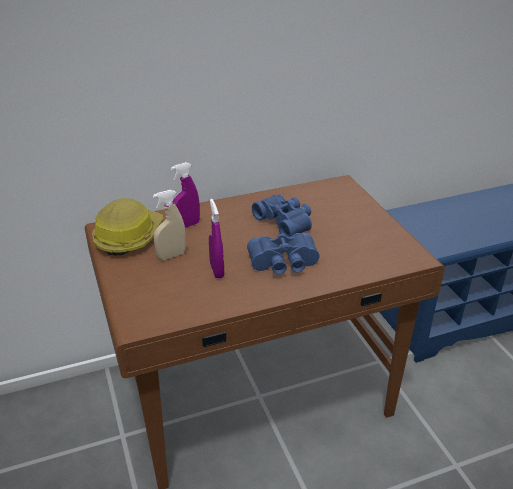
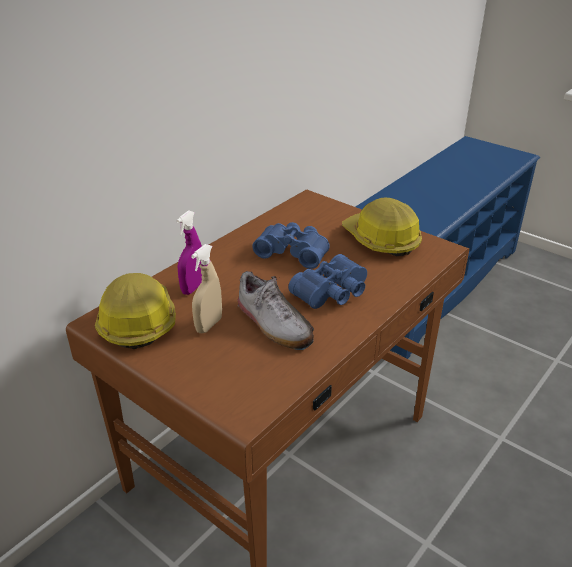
camera: 30 degrees left, 0 degrees up
purple spray bottle [209,199,224,278] -> shoe [238,271,314,350]
none -> hard hat [342,198,422,256]

